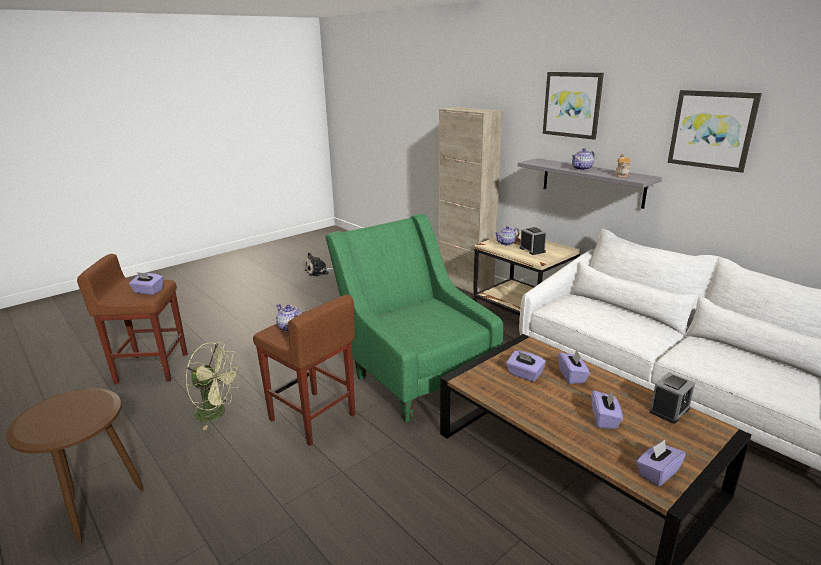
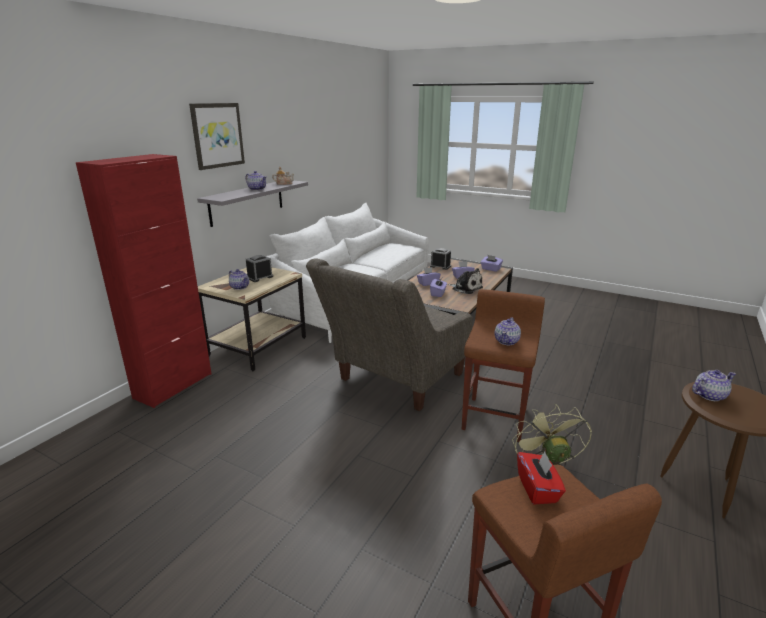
camera: 110 degrees left, 0 degrees up
purple tissue box [129,272,163,295] -> red tissue box [517,451,566,504]
plush toy [305,252,333,277] -> plush toy moved to [448,268,483,294]
green armchair [326,214,503,422] -> grey armchair [306,258,473,411]
beige cabinet [439,107,503,293] -> red cabinet [76,154,212,408]
picture [668,90,762,173] -> none
none -> teapot [692,370,736,401]

